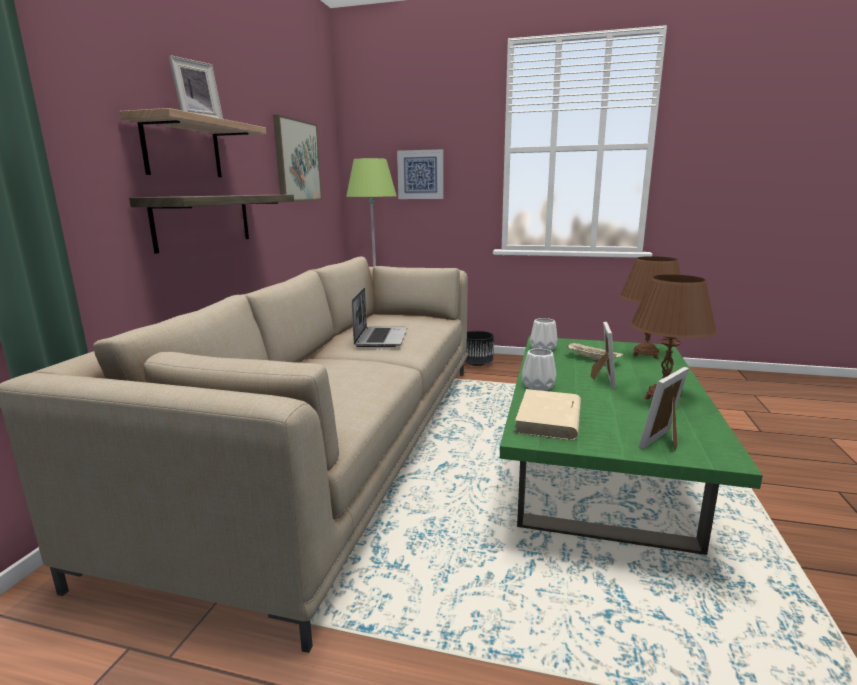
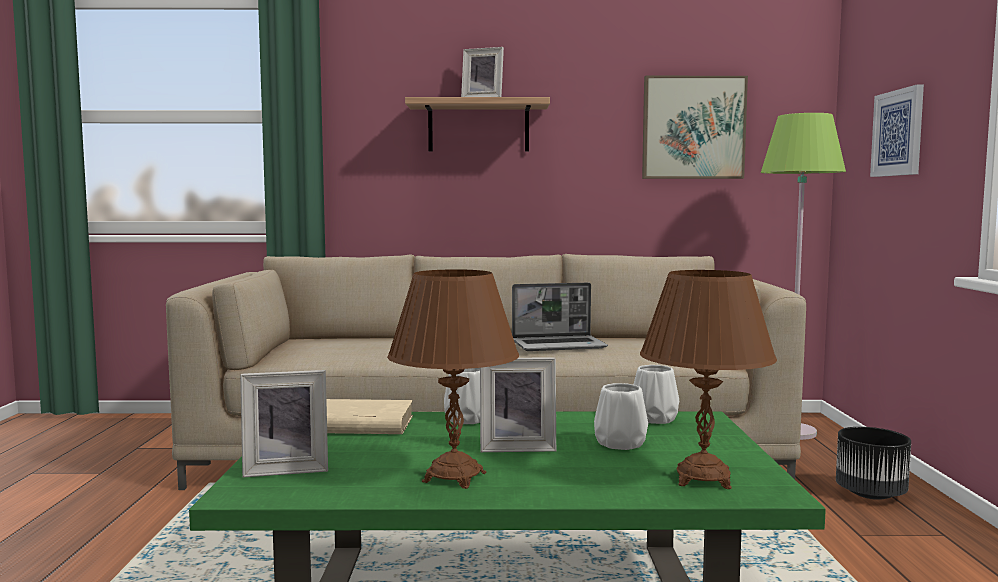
camera: 75 degrees right, 10 degrees down
shelf [129,195,294,254] -> none
beige tray [566,342,624,362] -> white vase [594,383,648,450]
picture frame [638,367,689,451] -> picture frame turned 135 degrees clockwise [240,370,328,478]

